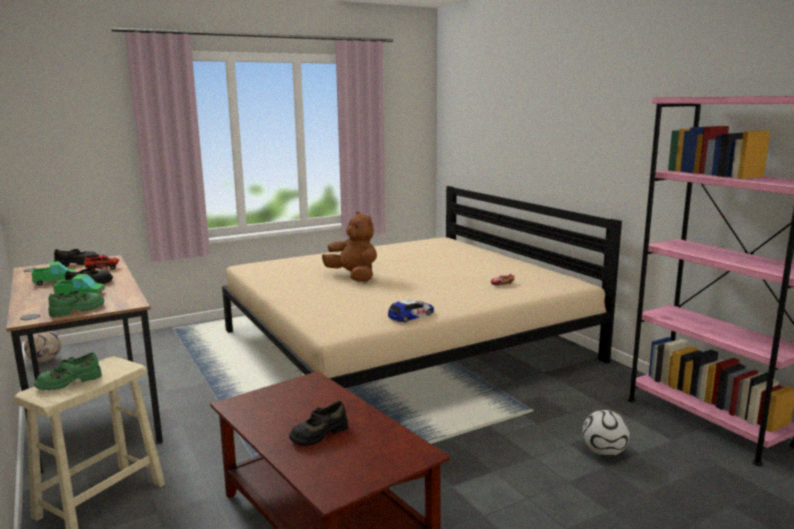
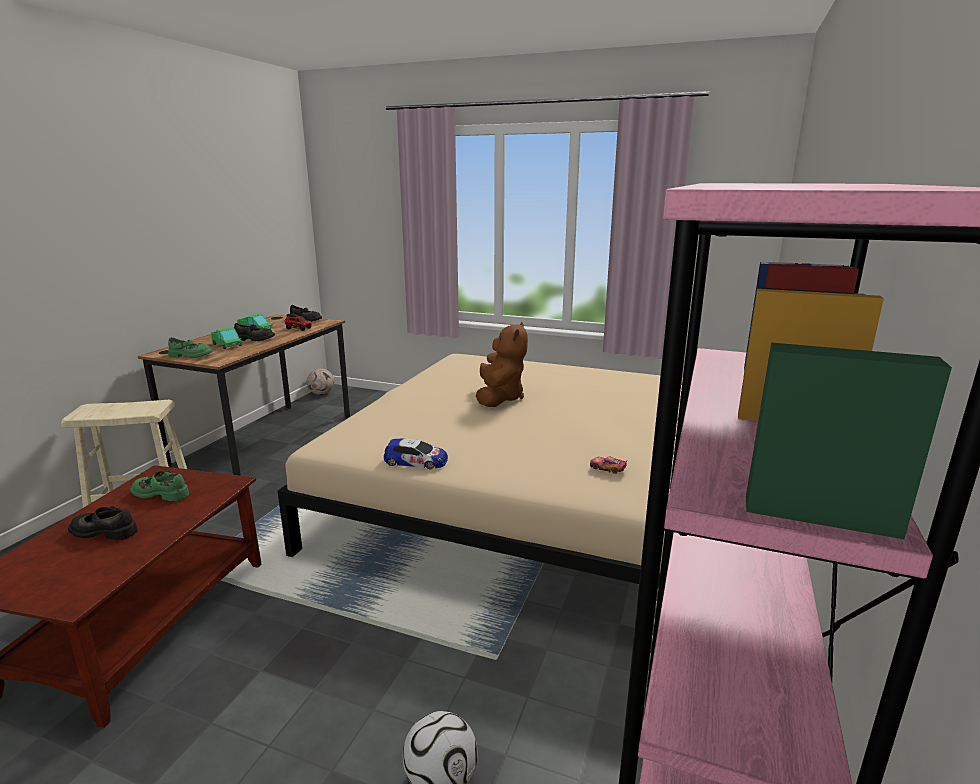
camera: 50 degrees right, 5 degrees up
green shoe [34,352,102,390] -> green shoe moved to [130,471,189,501]

